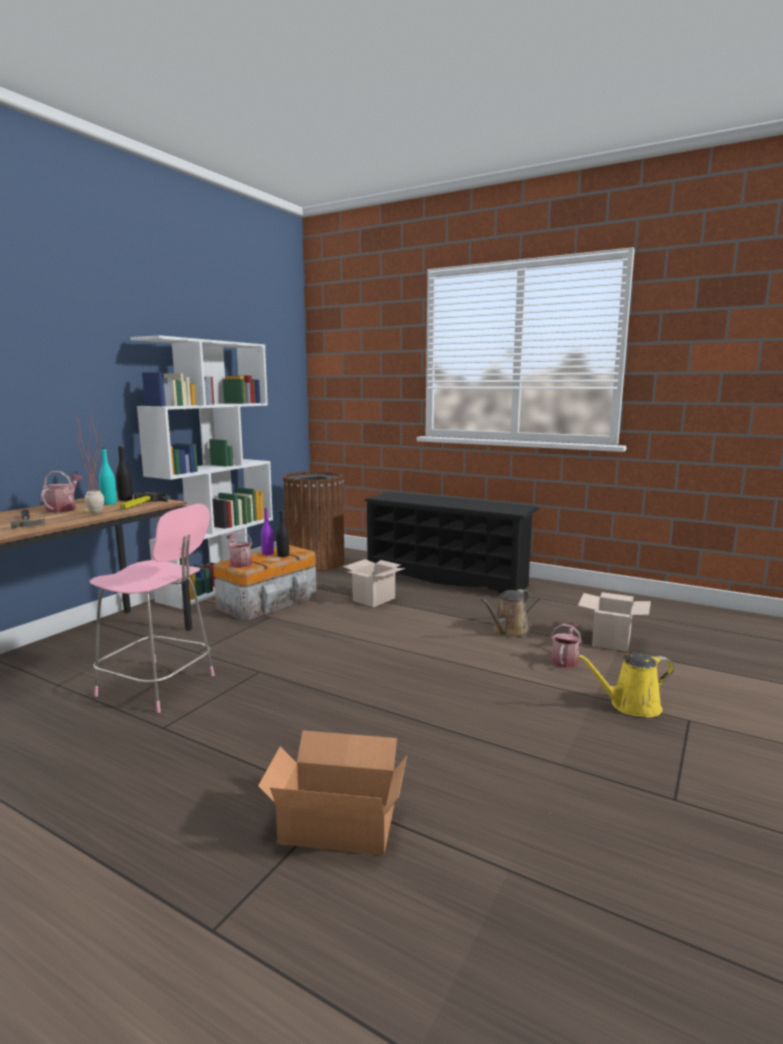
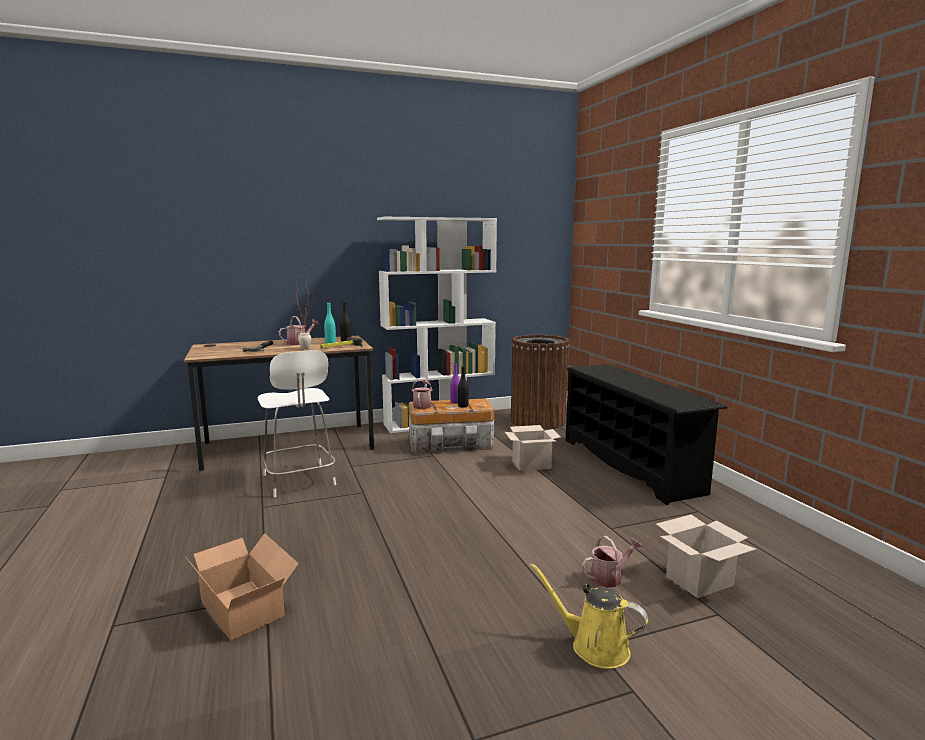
camera: 40 degrees right, 0 degrees up
pink chair [89,504,214,713] -> white chair [258,350,336,497]
brown watering can [481,589,529,637] -> none

